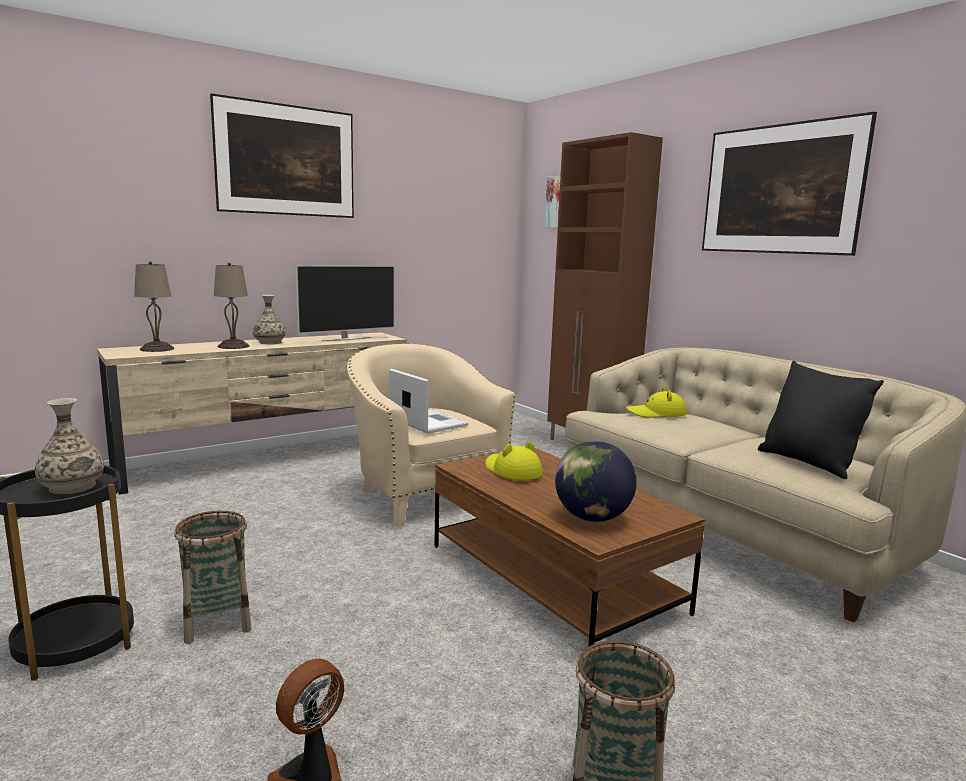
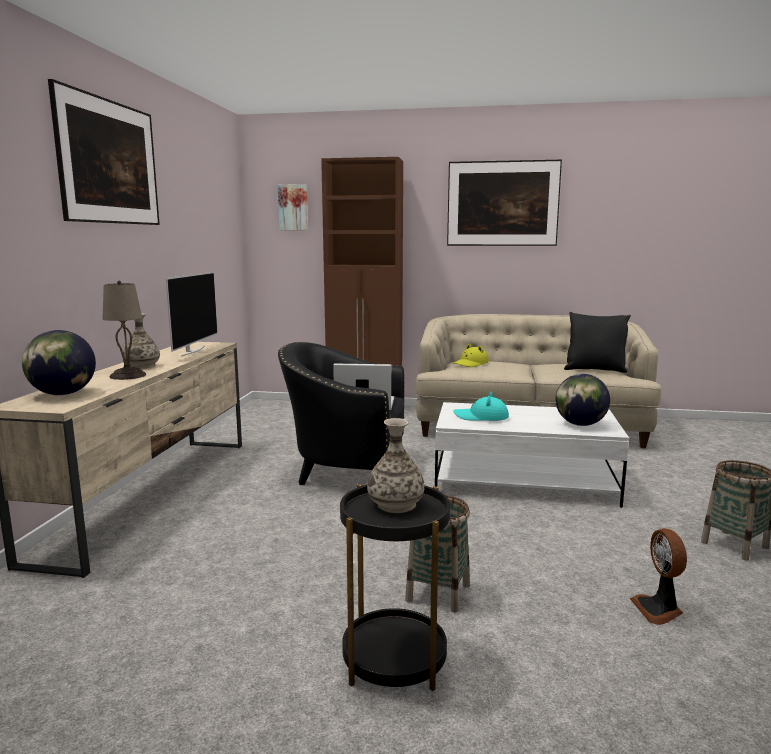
camera: 45 degrees left, 0 degrees up
beige table lamp [134,261,174,352] -> globe [22,330,96,395]
beige armchair [347,343,516,527] -> black armchair [278,342,405,485]
brown coffee table [434,448,705,647] -> white coffee table [435,402,629,508]
yellow hat [485,441,543,481] -> turquoise hat [453,392,509,421]

